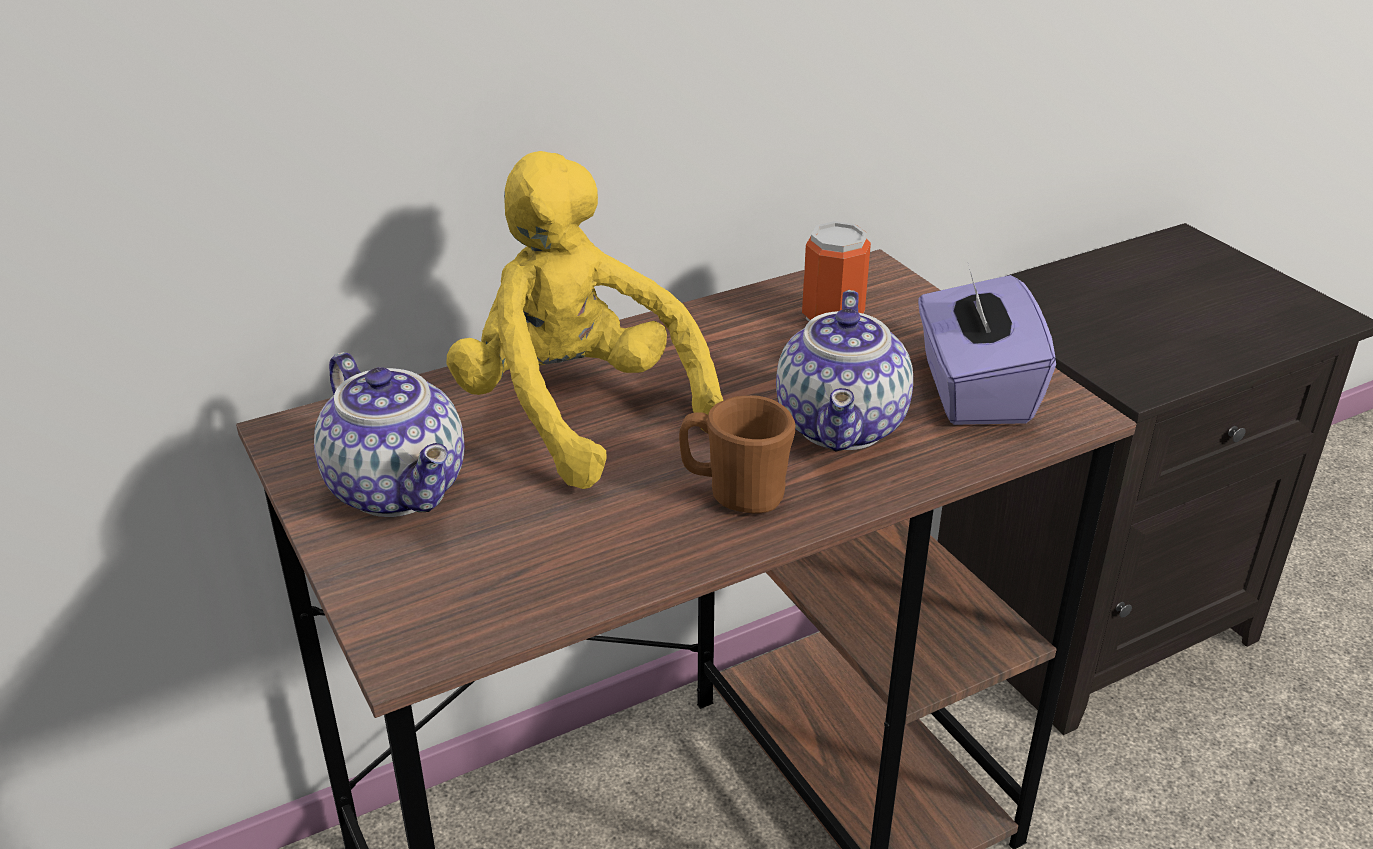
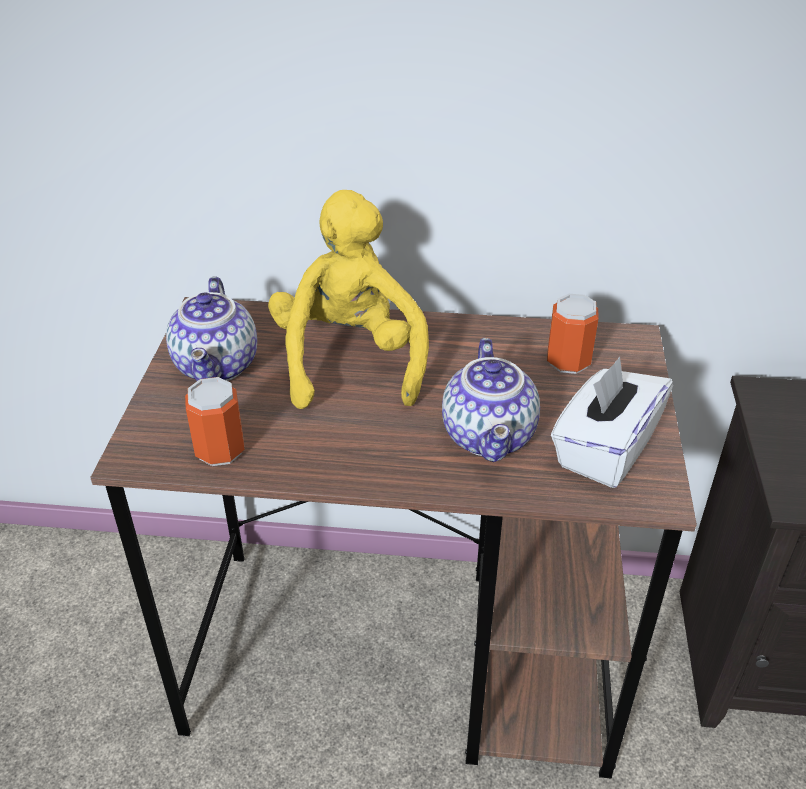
camera: 35 degrees right, 5 degrees up
brown mug [679,395,795,514] -> none
teapot [776,290,913,451] -> teapot turned 45 degrees counterclockwise [442,338,540,462]
purple tissue box [918,263,1056,425] -> white tissue box [551,357,673,488]
none -> can [185,377,245,466]

